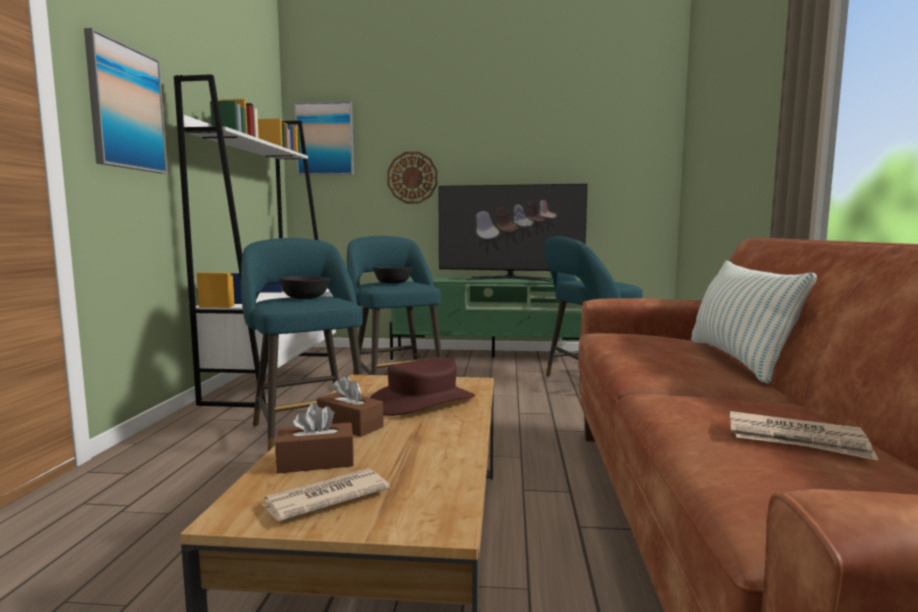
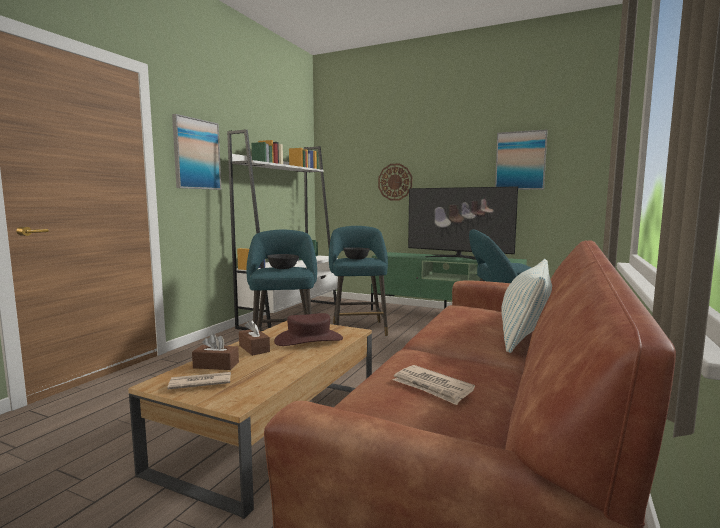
camera: 20 degrees right, 0 degrees up
picture [294,101,354,175] -> picture moved to [495,129,548,190]

